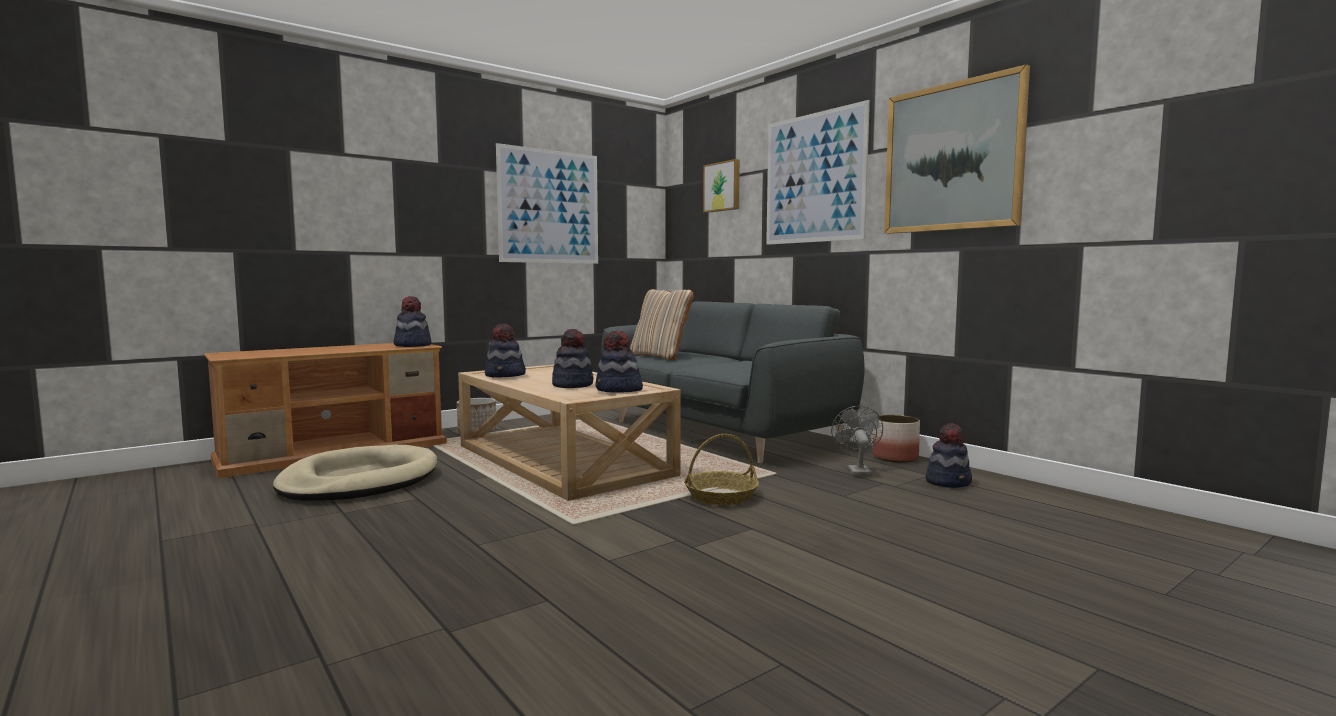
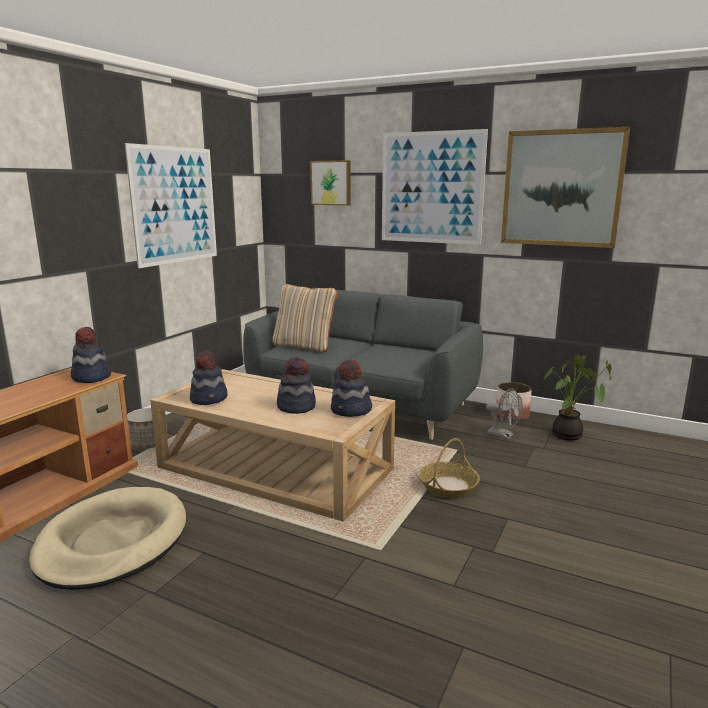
camera: 25 degrees left, 10 degrees up
grey fan [831,406,883,476] -> grey fan turned 150 degrees clockwise [486,388,523,439]
hat [926,423,972,488] -> potted plant [543,355,612,441]

